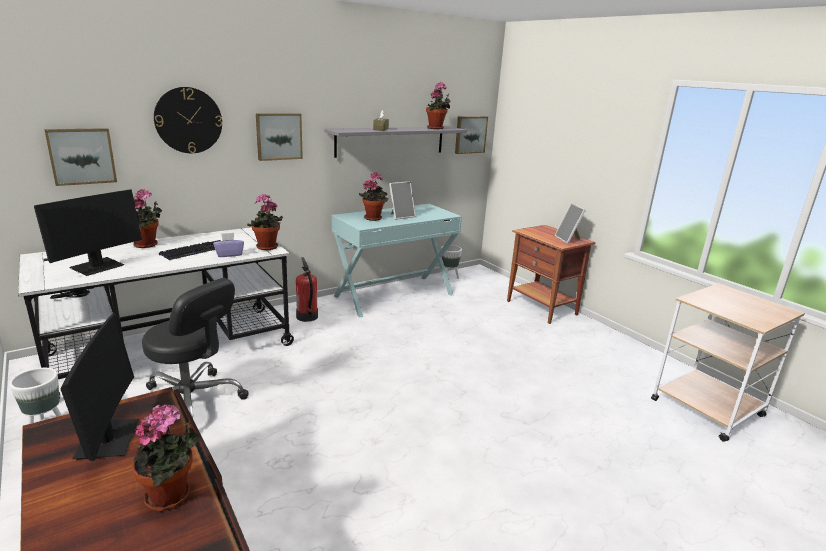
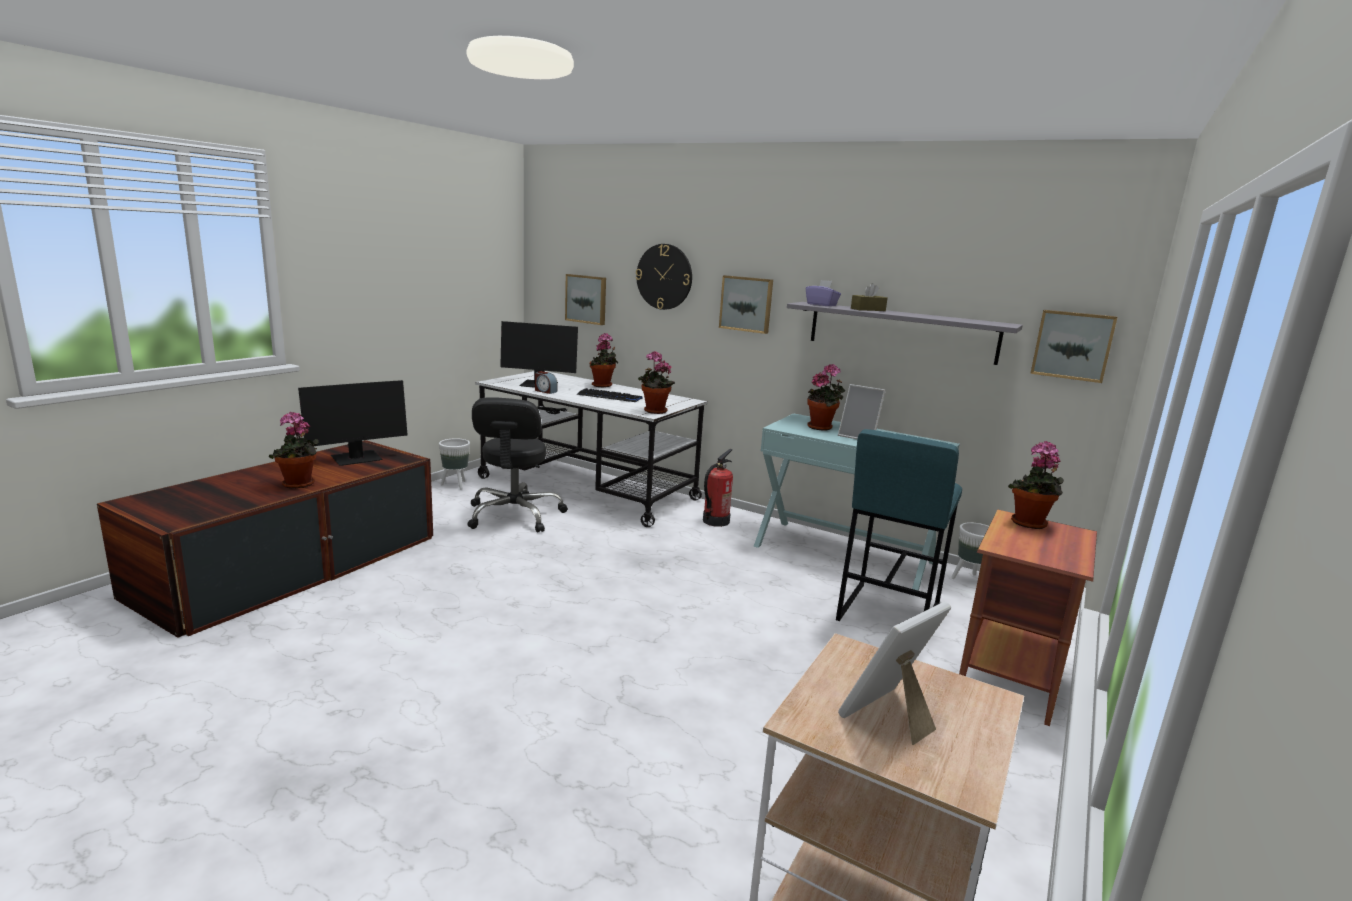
camera: 65 degrees right, 5 degrees down
purple tissue box [213,233,244,257] -> purple tissue box moved to [806,280,841,306]
potted plant [426,82,451,129] -> potted plant moved to [1008,441,1064,529]
picture frame [554,203,586,244] -> picture frame moved to [838,602,951,745]
none -> alarm clock [535,371,557,394]
none -> turquoise stool [836,429,962,621]

